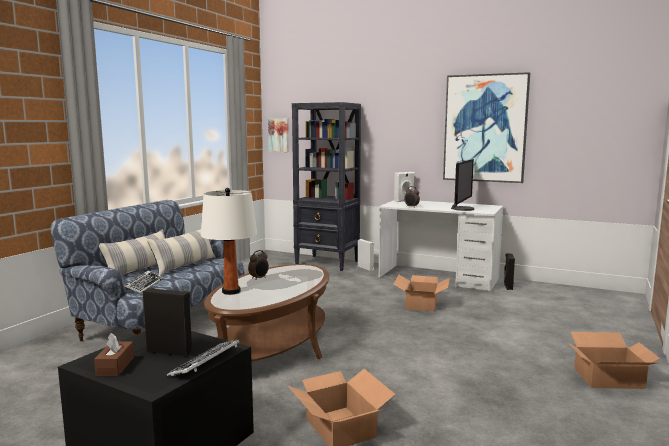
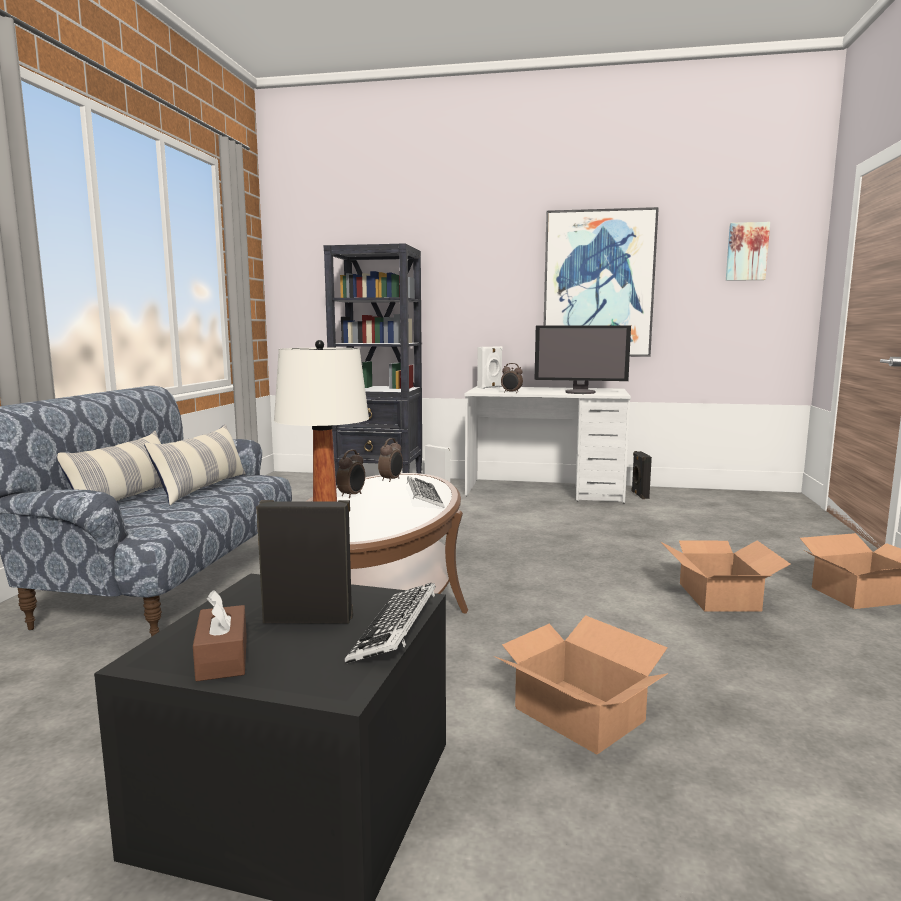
camera: 15 degrees left, 0 degrees up
keyboard [124,270,164,293] -> keyboard moved to [407,476,444,508]
picture [268,119,289,152] -> picture moved to [726,222,770,281]
cardboard box [393,275,450,311] -> cardboard box moved to [660,540,790,612]
monitor [451,159,474,211] -> monitor turned 90 degrees clockwise [535,325,631,394]
none -> alarm clock [378,438,403,482]

